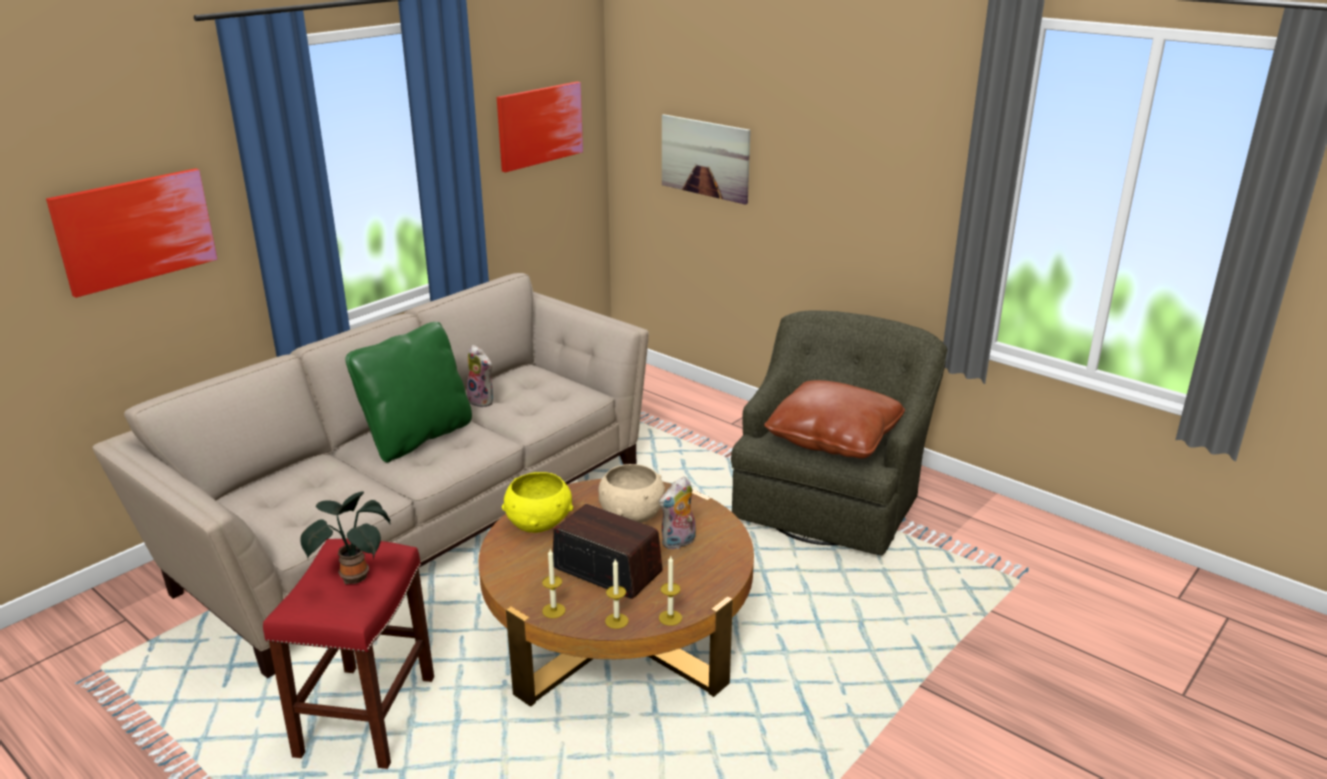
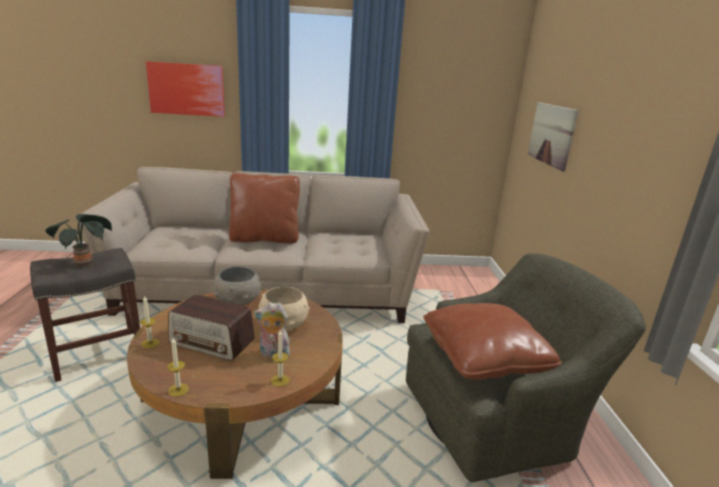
camera: 45 degrees right, 5 degrees down
red stool [263,539,434,769] -> grey stool [30,248,140,382]
green pillow [345,322,472,462] -> brown pillow [229,173,300,244]
plush toy [467,345,493,407] -> none
picture [497,82,583,172] -> none
yellow bowl [502,472,573,533] -> grey bowl [214,267,261,305]
radio [553,504,662,599] -> radio turned 120 degrees clockwise [168,294,255,361]
candle [605,559,629,629] -> candle moved to [271,330,290,386]

